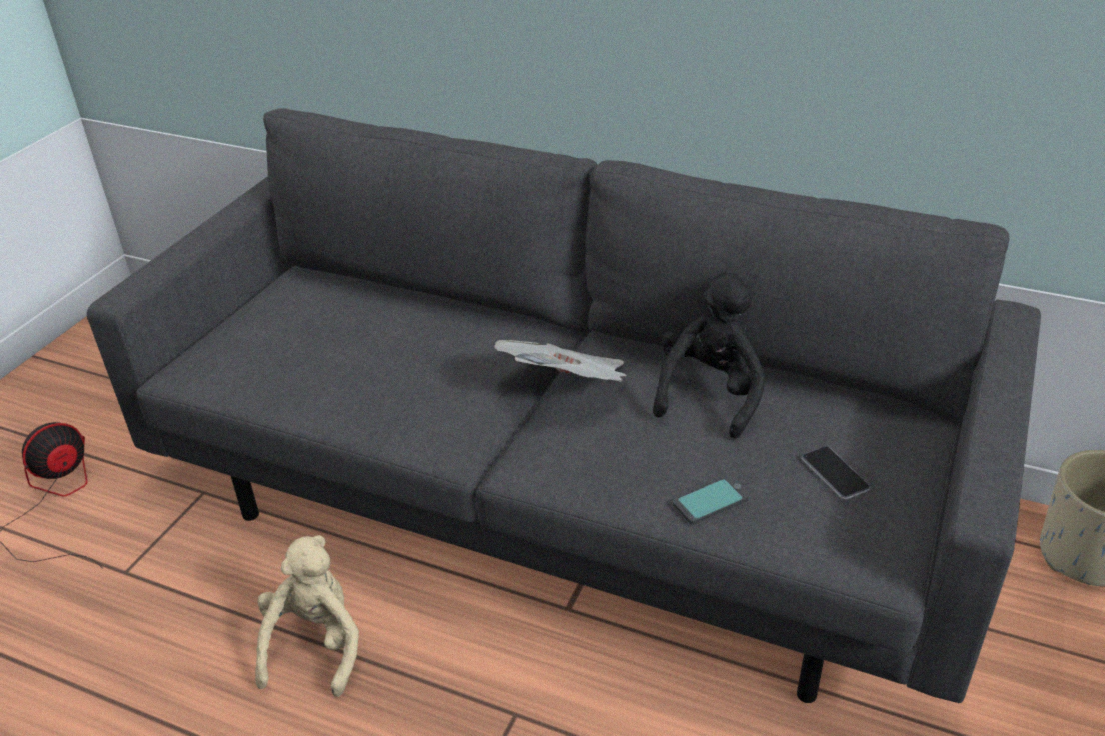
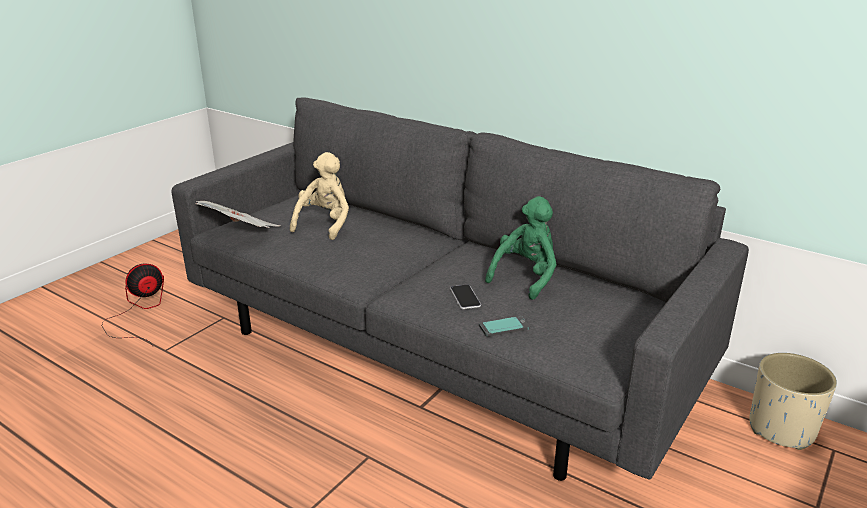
camera: 10 degrees right, 10 degrees down
beige plush toy [255,535,359,697] -> beige plush toy moved to [290,152,349,240]
newspaper [495,340,627,382] -> newspaper moved to [196,201,281,228]
black plush toy [653,272,766,439] -> green plush toy [485,196,556,300]
phone [801,446,870,500] -> phone moved to [450,285,481,309]

